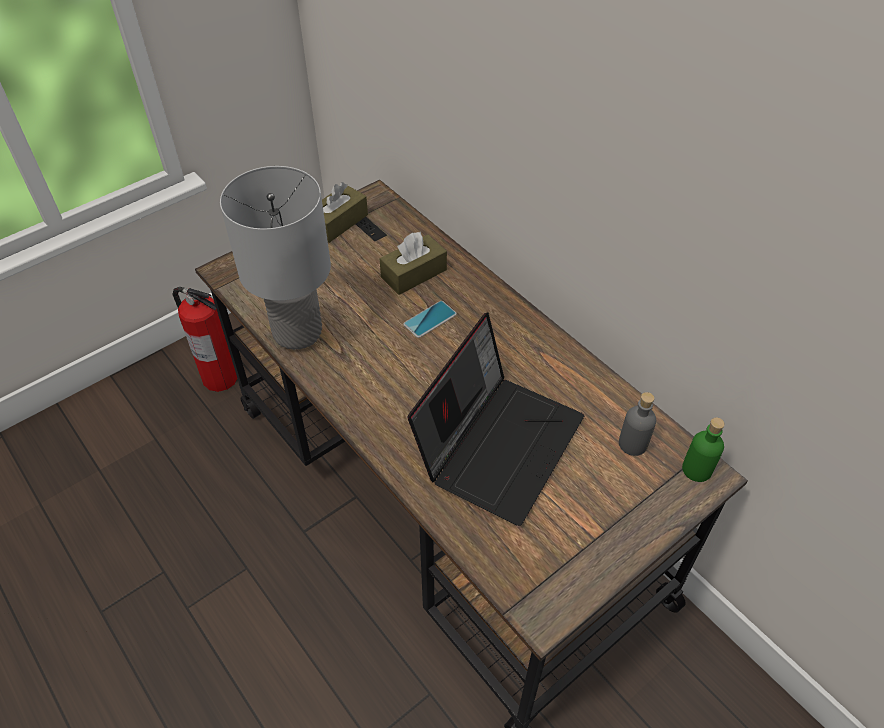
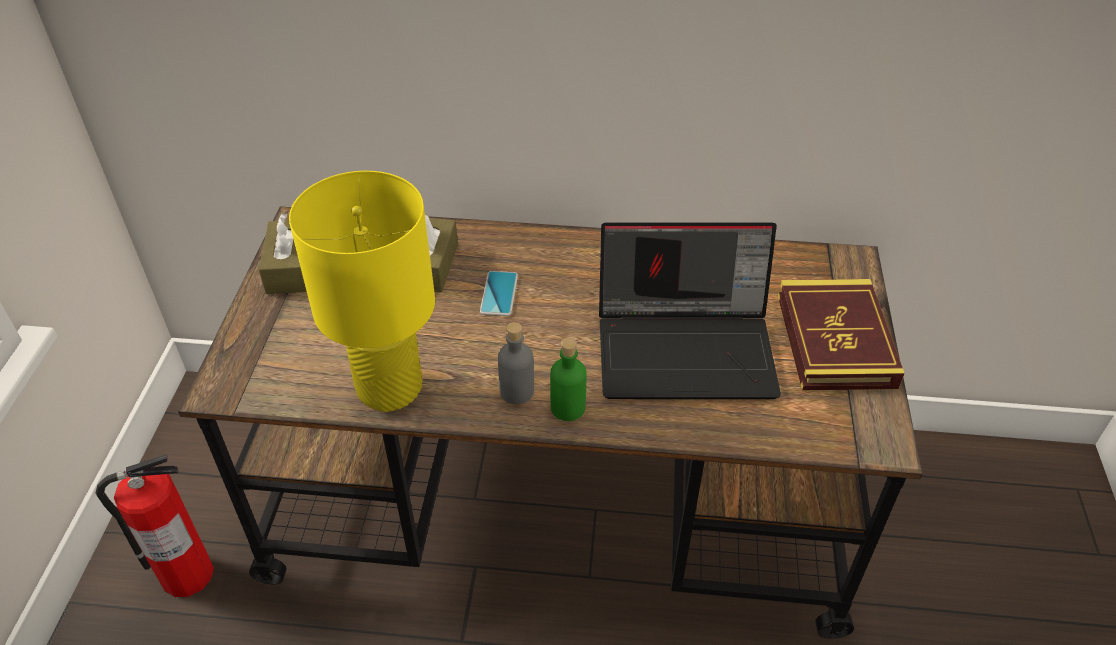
camera: 45 degrees left, 5 degrees down
grey table lamp [220,166,331,350] -> yellow table lamp [289,171,435,412]
laptop [407,312,584,526] -> laptop turned 105 degrees clockwise [599,222,781,399]
grey bottle [619,392,656,456] -> grey bottle moved to [498,322,534,404]
green bottle [682,418,725,482] -> green bottle moved to [550,338,587,421]
none -> book [778,279,905,390]

